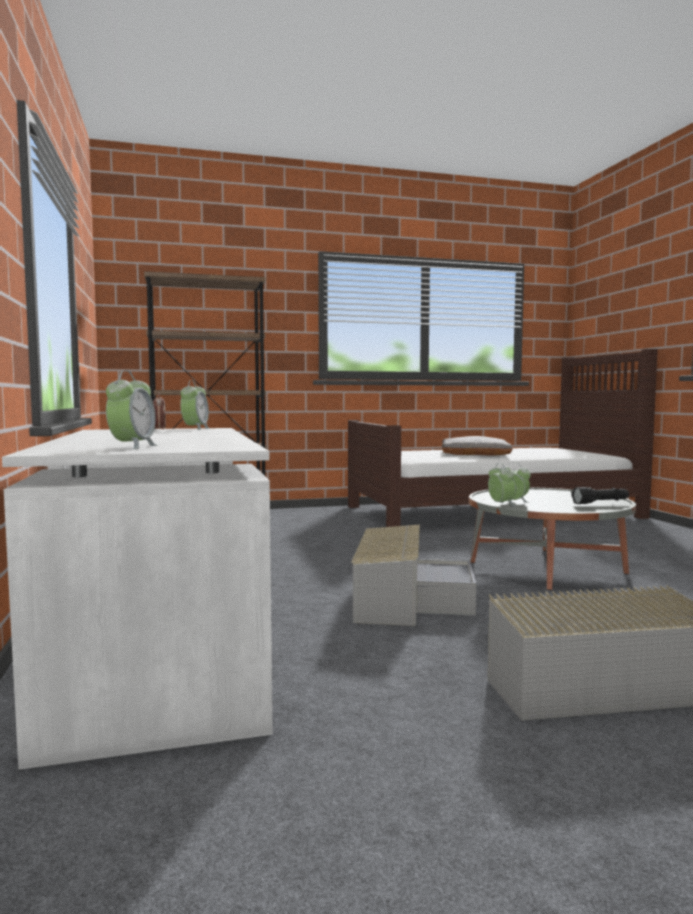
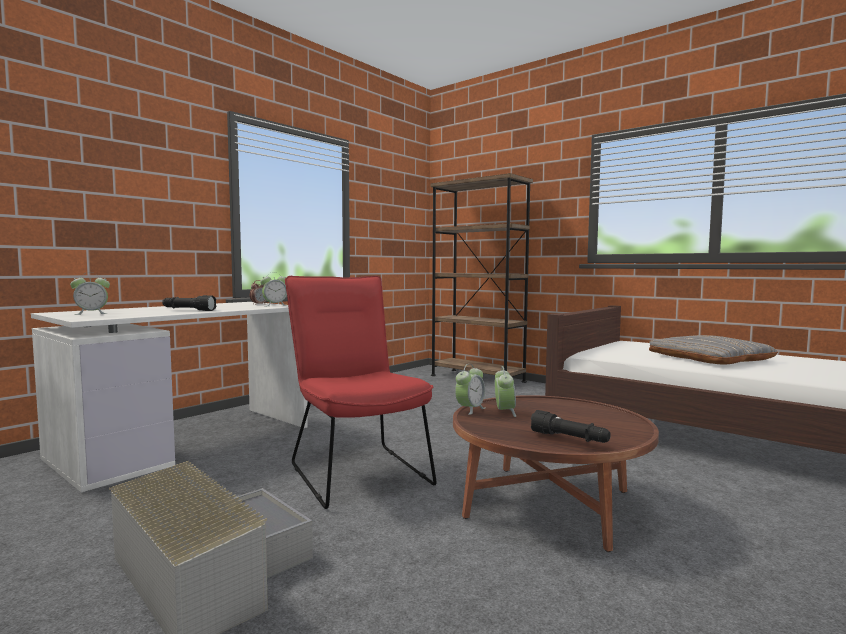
camera: 55 degrees right, 0 degrees up
grey storage box [351,525,476,626] -> red chair [285,276,437,509]
grey coffee table [469,488,636,590] -> brown coffee table [453,395,659,552]
none -> black flashlight [162,295,217,311]

